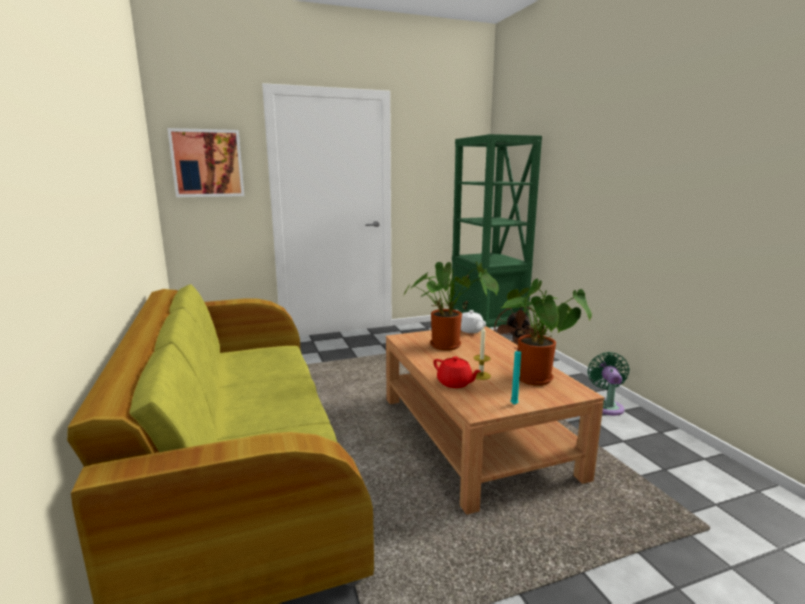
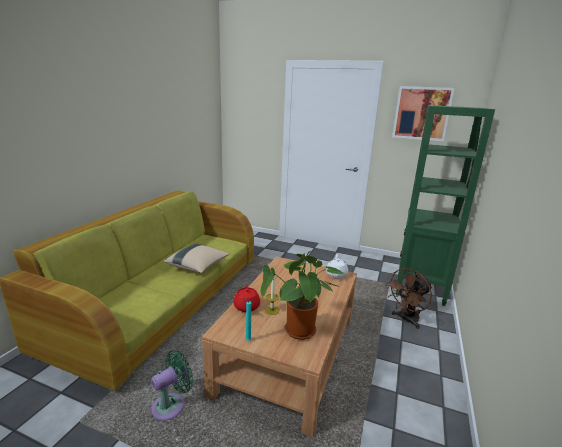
camera: 40 degrees right, 5 degrees up
picture [167,128,244,197] -> picture moved to [392,86,455,141]
potted plant [404,262,499,351] -> none
green fan [587,352,629,415] -> green fan moved to [151,350,193,421]
none -> beige pillow [164,243,230,273]

